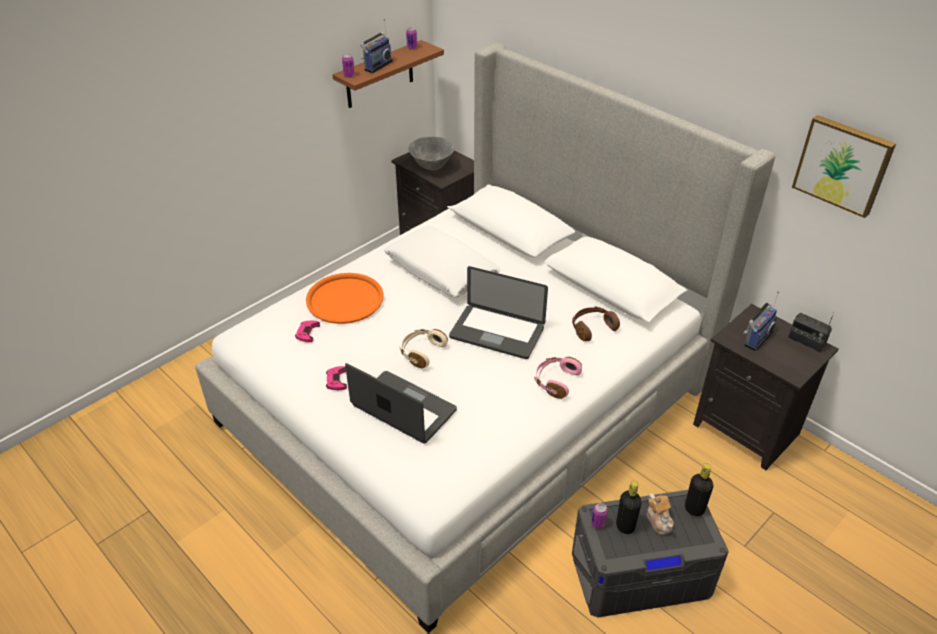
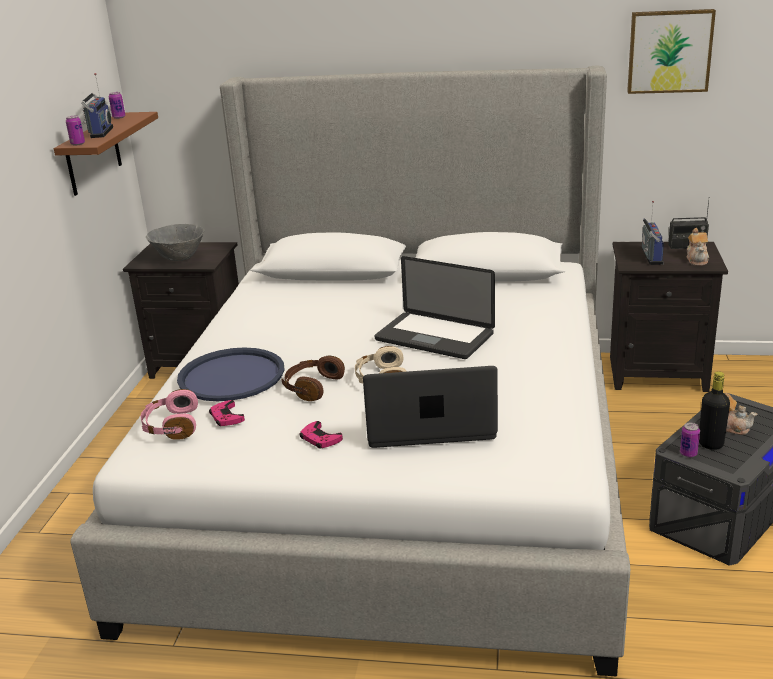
camera: 35 degrees left, 15 degrees down
orange tray [306,273,384,324] -> blue tray [177,347,285,401]
white pillow [384,226,500,297] -> none
laptop [449,266,548,359] -> laptop turned 45 degrees clockwise [374,256,495,359]
pink headphones [534,357,582,399] -> pink headphones moved to [141,389,198,440]
brown headphones [572,306,620,341] -> brown headphones moved to [282,356,345,401]
black bottle [685,464,713,516] -> none
none -> teapot [687,228,709,266]

